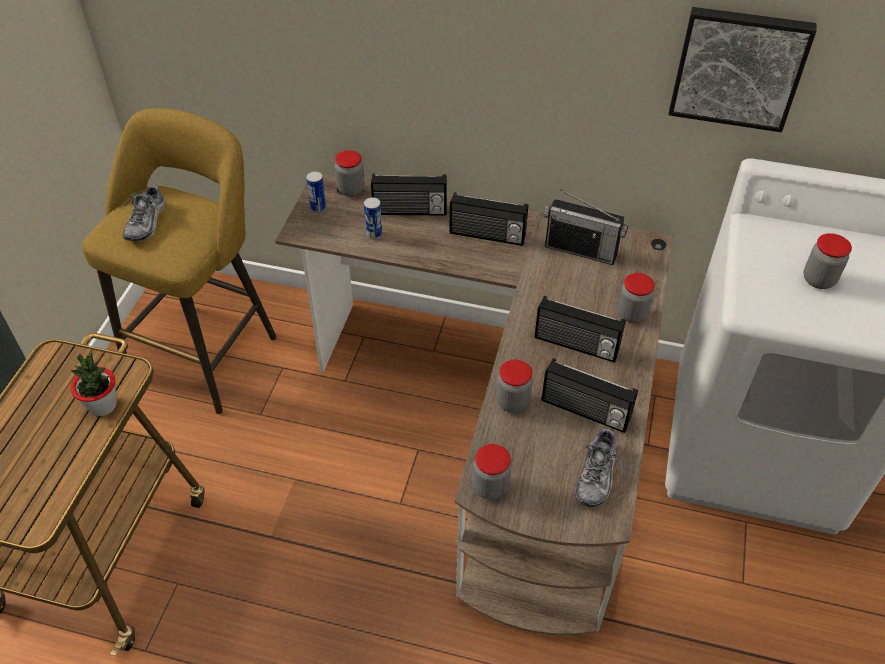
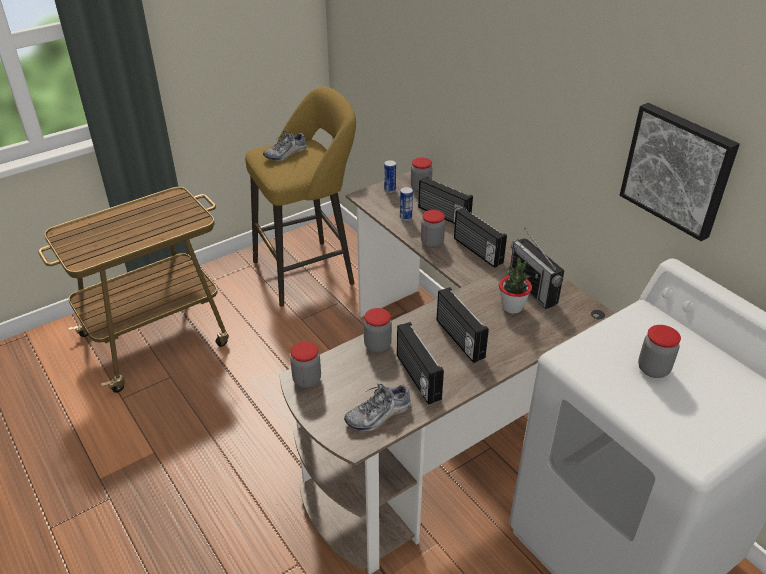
camera: 40 degrees right, 10 degrees down
potted plant [71,352,117,416] -> potted plant moved to [499,258,532,314]
jar [618,273,655,323] -> jar moved to [421,210,445,248]

